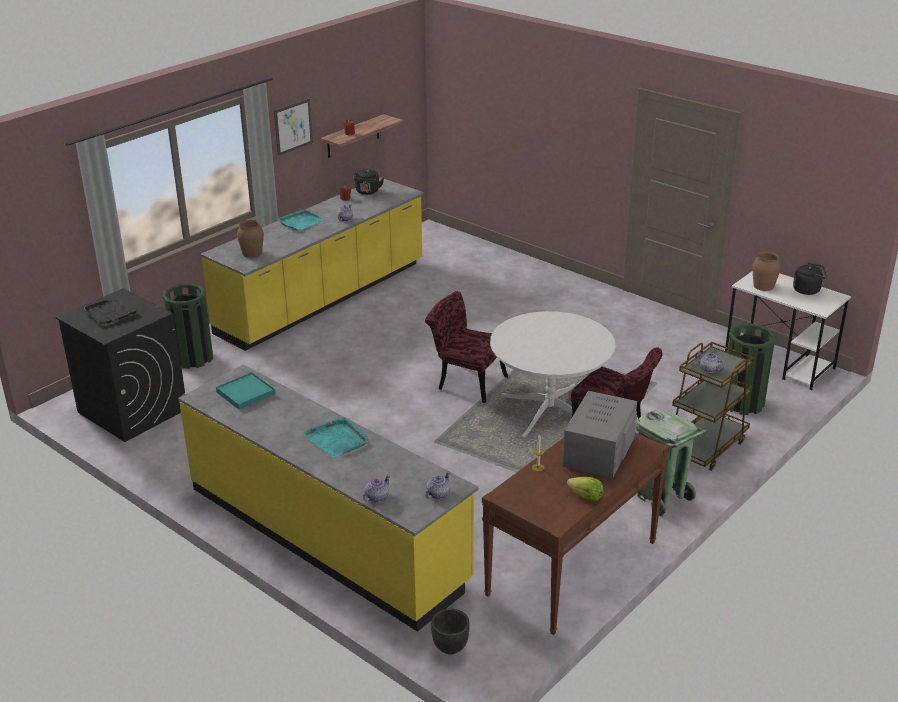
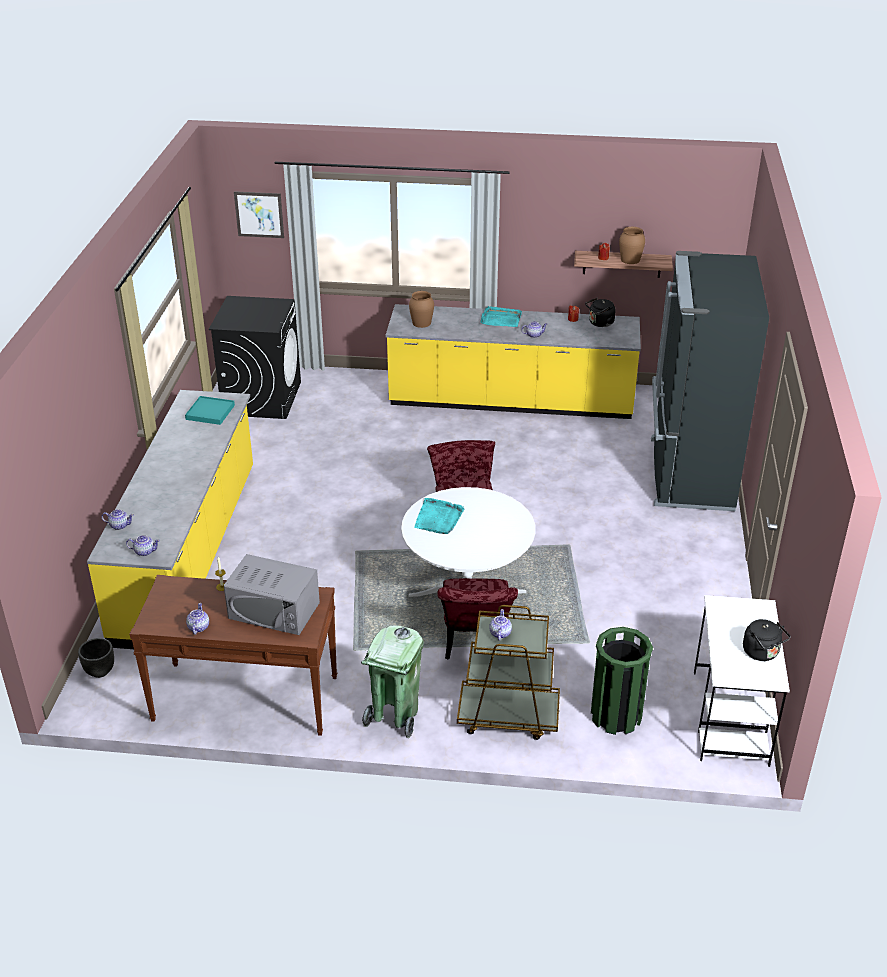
camera: 55 degrees right, 5 degrees up
black tray [84,300,138,324] -> none
green trash can [162,283,213,369] -> none
picture [274,98,313,156] -> picture moved to [234,191,284,238]
turquoise tray [303,417,368,457] -> turquoise tray moved to [414,498,464,534]
grey microwave [563,391,637,479] -> grey microwave turned 150 degrees counterclockwise [224,554,320,635]
lettuce [567,477,603,501] -> teapot [186,603,209,635]
brown vase [752,252,781,291] -> brown vase moved to [619,227,645,264]
none -> black fridge [651,251,769,511]

